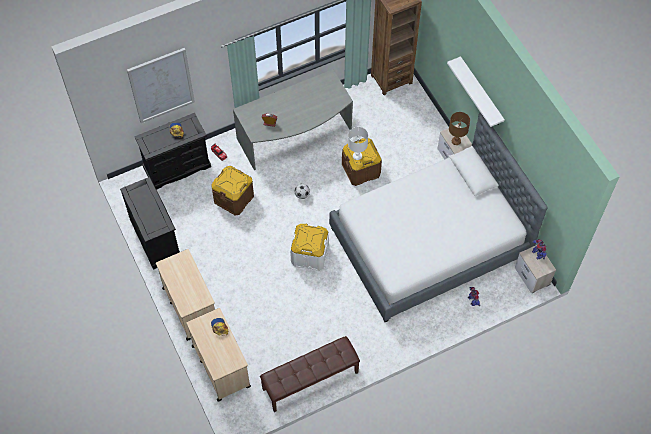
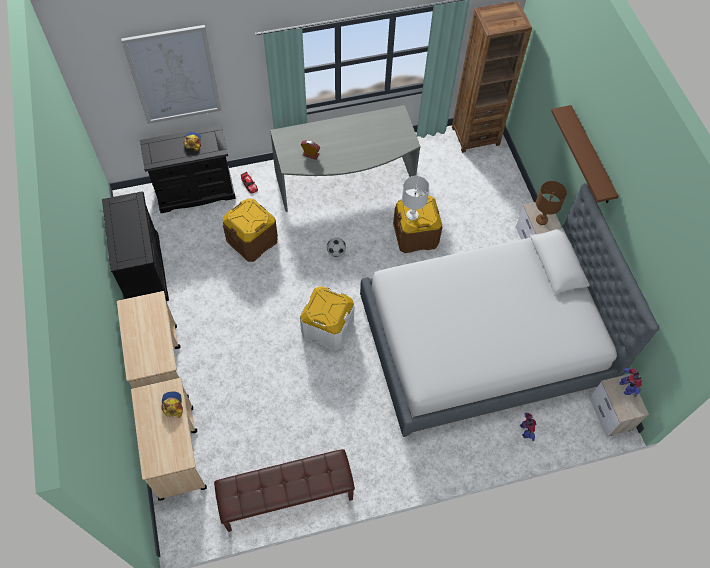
camera: 10 degrees right, 0 degrees up
white shelf [447,56,505,127] -> brown shelf [551,105,618,203]

